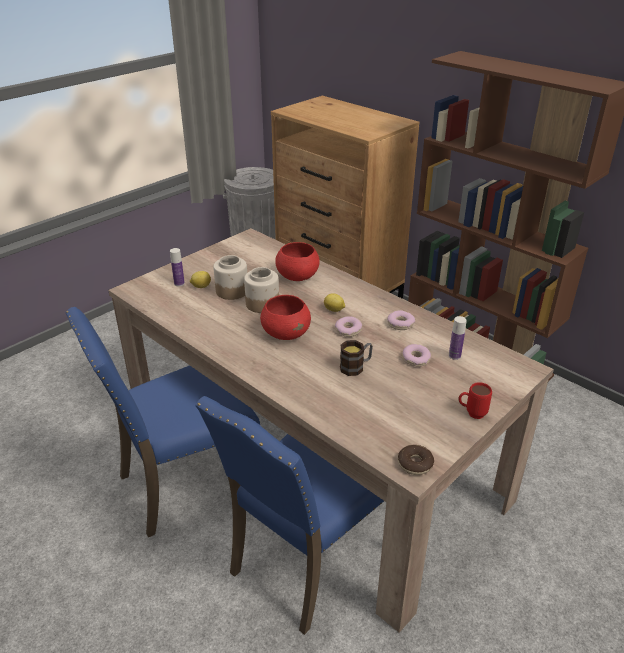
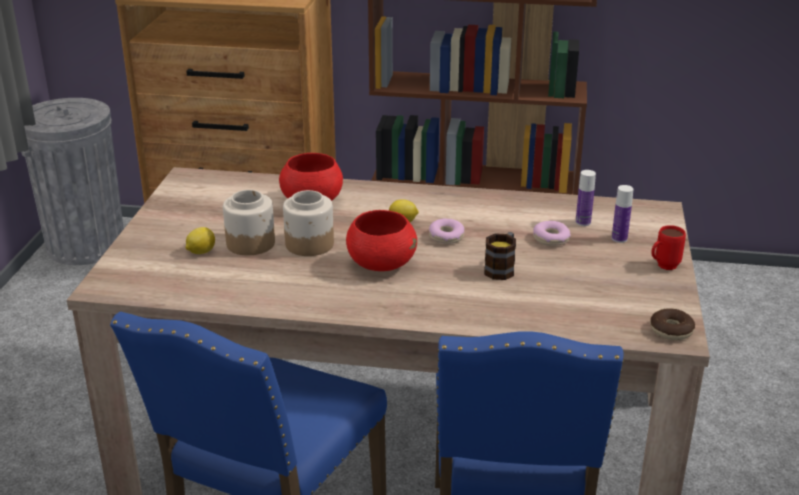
camera: 35 degrees left, 5 degrees down
bottle [170,248,185,286] -> bottle moved to [612,185,633,243]
donut [387,310,415,330] -> none

